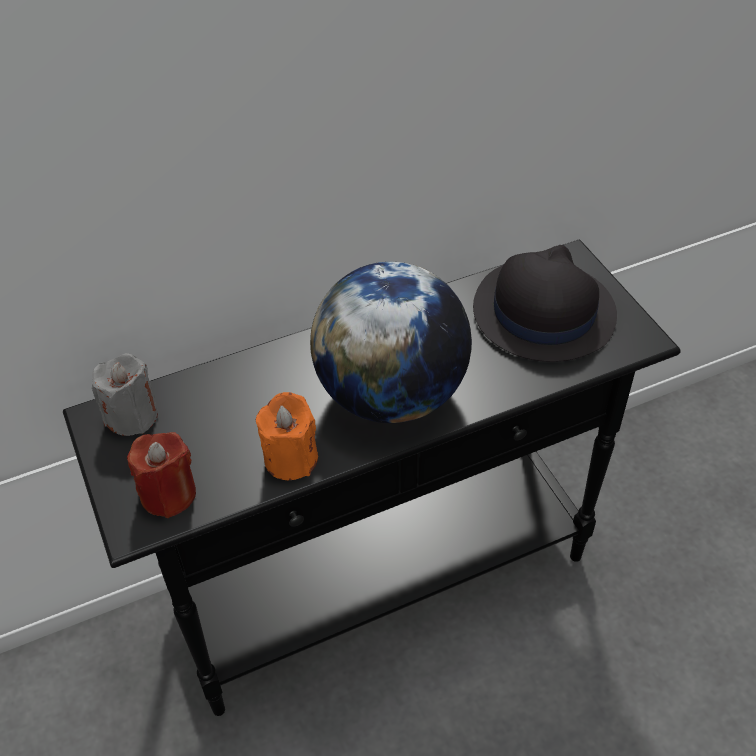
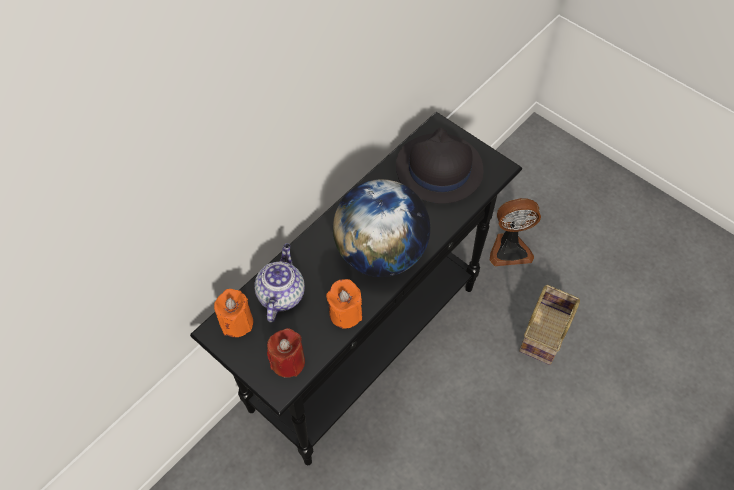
camera: 25 degrees left, 10 degrees up
grey candle [92,353,158,436] -> orange candle [214,289,253,337]
none -> teapot [254,243,305,323]
none -> fan [490,198,541,266]
none -> basket [519,285,580,365]

